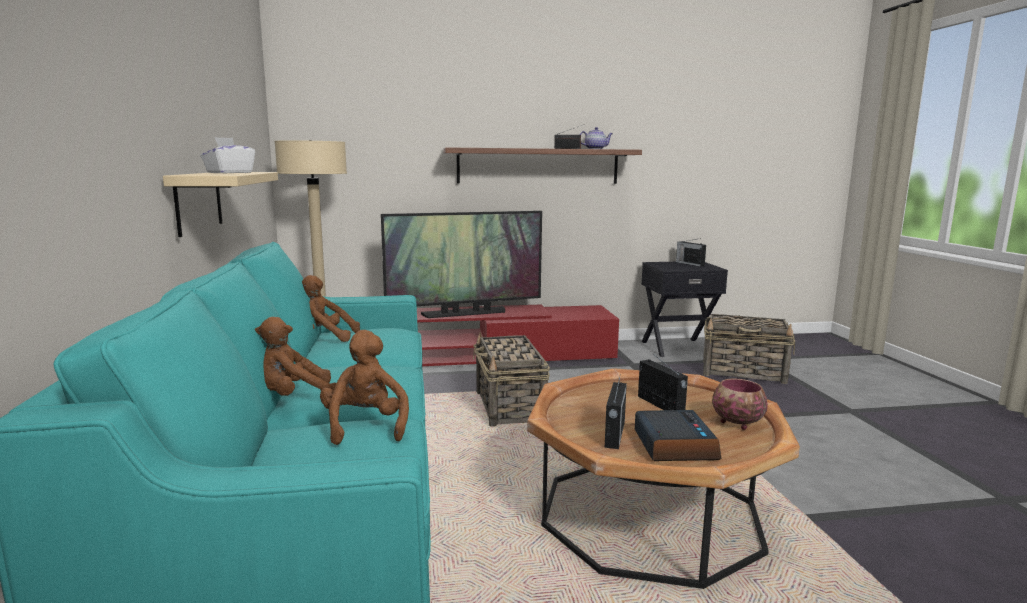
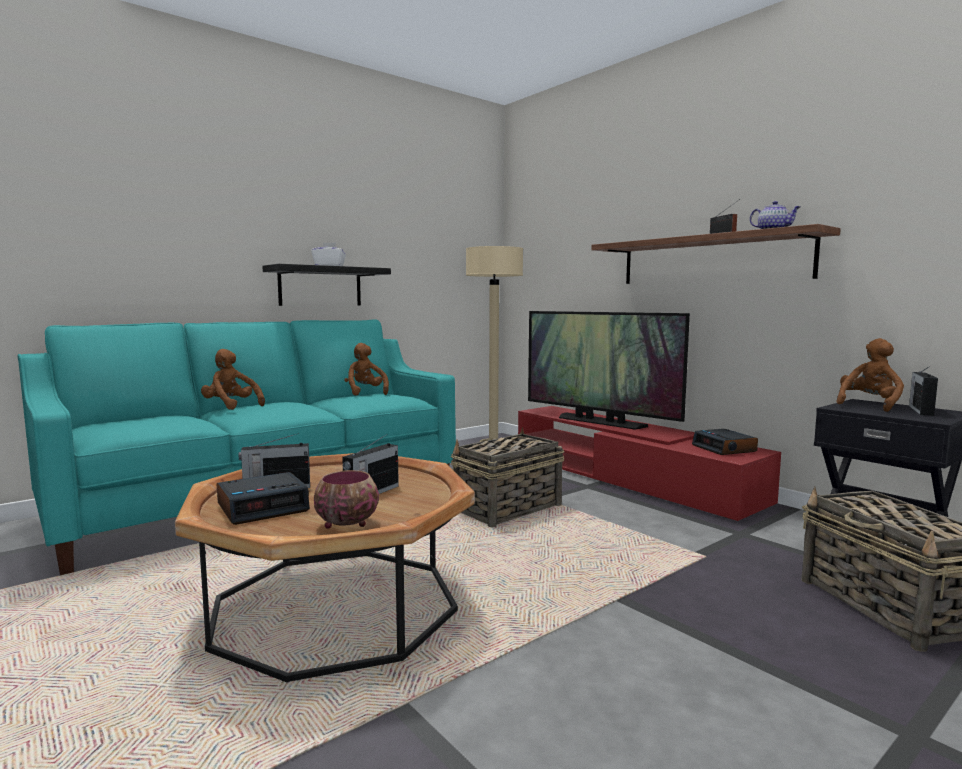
camera: 60 degrees right, 5 degrees down
beige shelf [163,172,278,237] -> black shelf [262,264,391,306]
brown plush toy [320,330,409,445] -> brown plush toy moved to [836,338,904,412]
none -> alarm clock [692,429,758,455]

